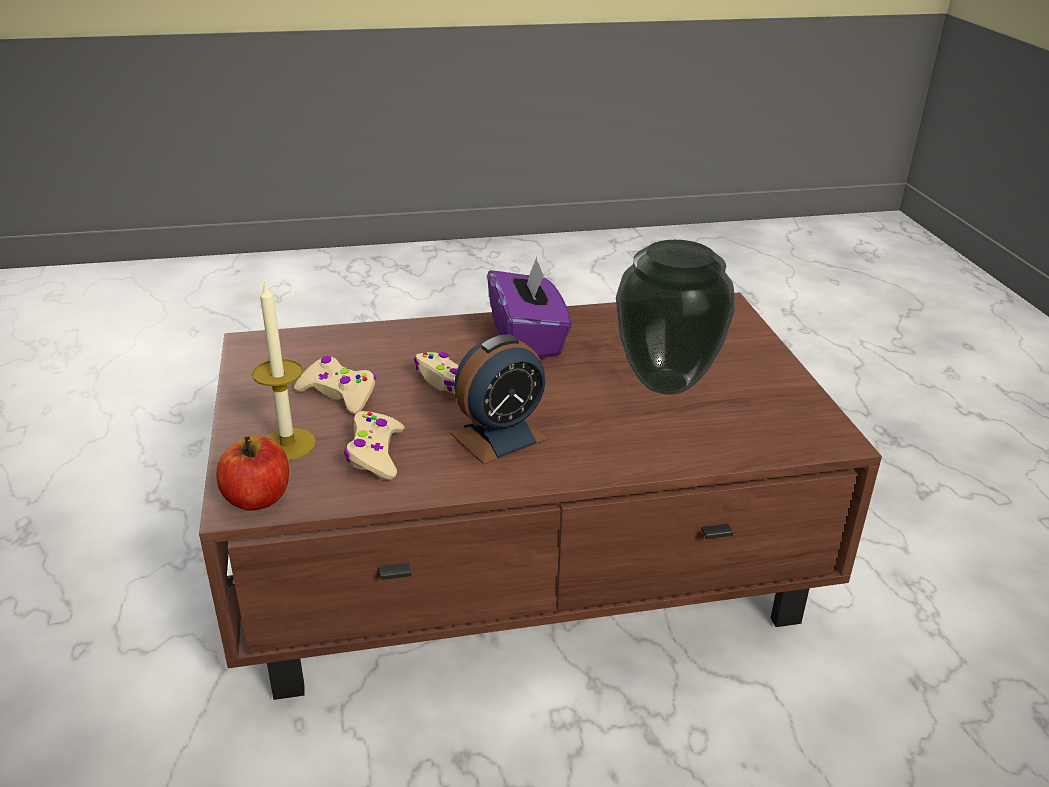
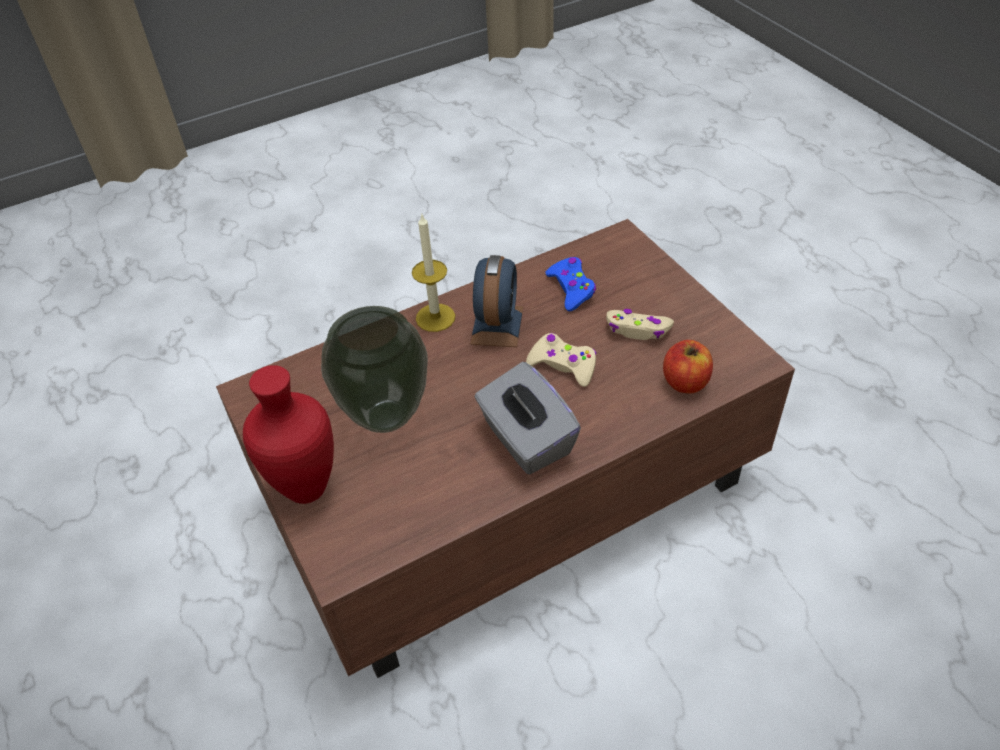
camera: 165 degrees right, 15 degrees up
apple [216,436,289,511] -> apple moved to [663,340,713,394]
candle [252,281,316,461] -> candle moved to [412,215,455,332]
beige game controller [344,411,404,480] -> blue game controller [545,257,596,311]
alarm clock [451,334,549,465] -> alarm clock turned 150 degrees clockwise [471,255,523,347]
purple tissue box [487,257,572,358] -> grey tissue box [475,362,581,474]
none -> red vase [243,365,334,504]

